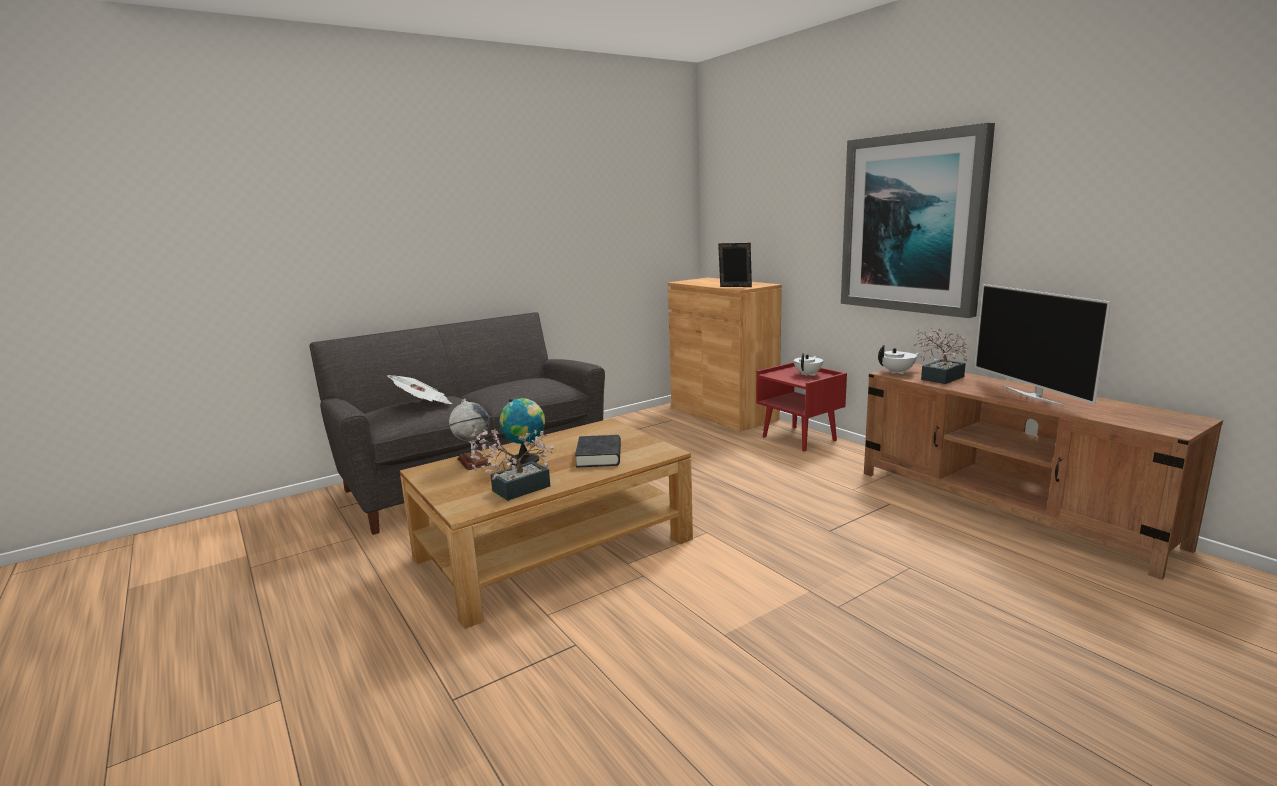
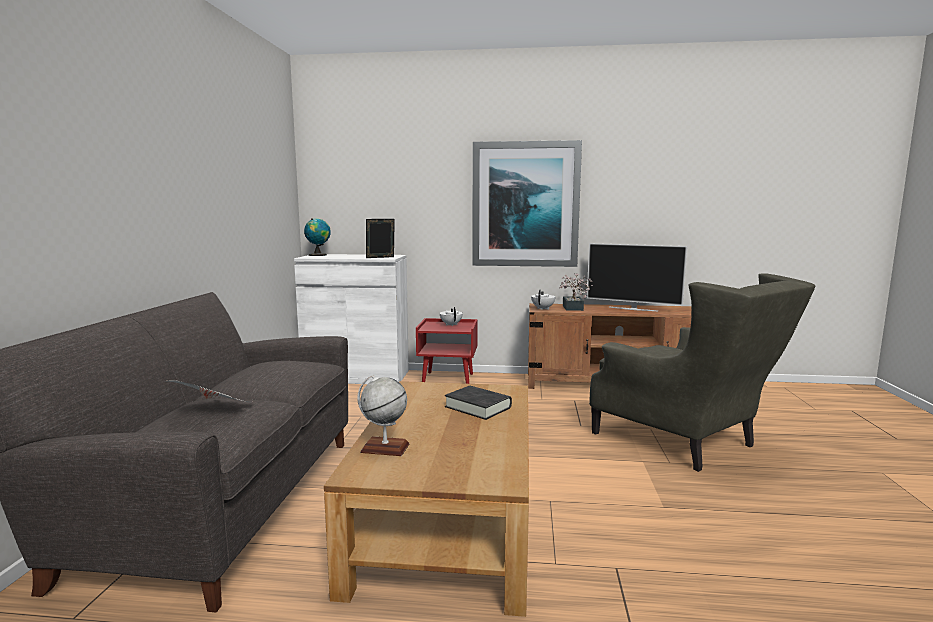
camera: 50 degrees left, 5 degrees down
potted plant [471,429,553,501] -> none
globe [499,398,545,466] -> globe moved to [304,218,331,256]
brown cabinet [668,278,782,432] -> white cabinet [294,254,409,384]
none -> grey armchair [589,273,815,472]

